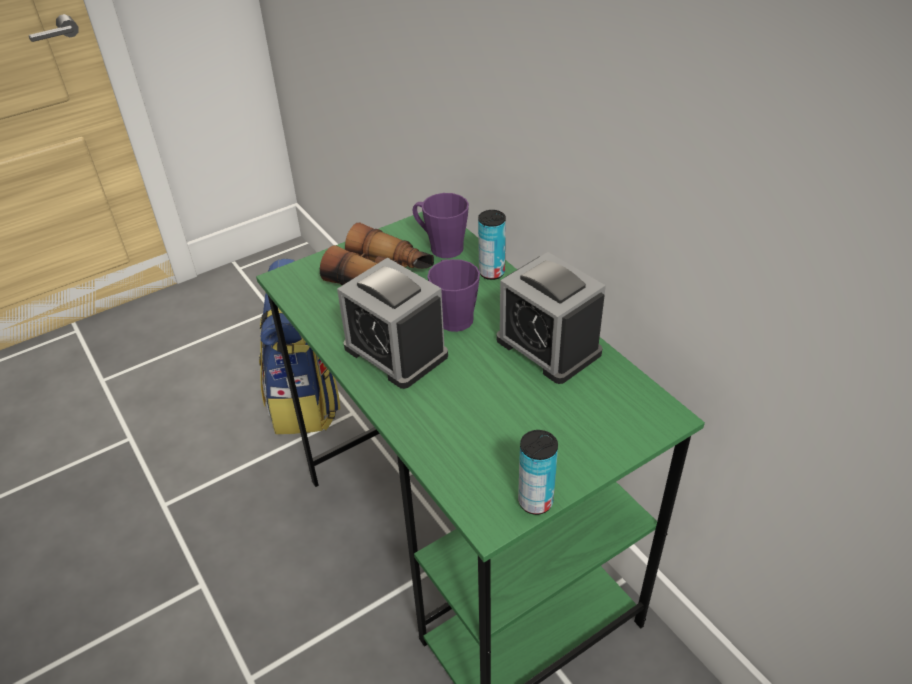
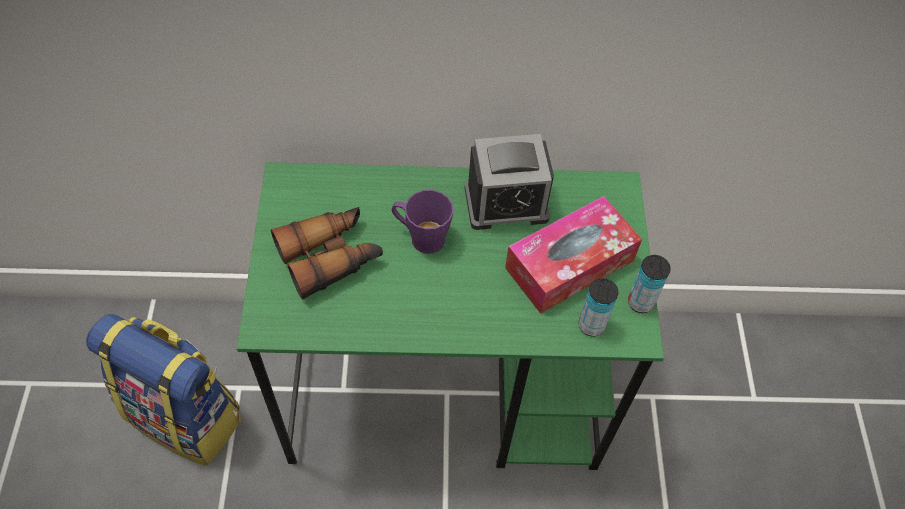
camera: 60 degrees left, 15 degrees up
alarm clock [337,258,448,389] -> none
purple mug [412,193,469,258] -> none
can [478,210,506,280] -> can moved to [579,278,619,336]
none -> tissue box [505,196,642,314]

